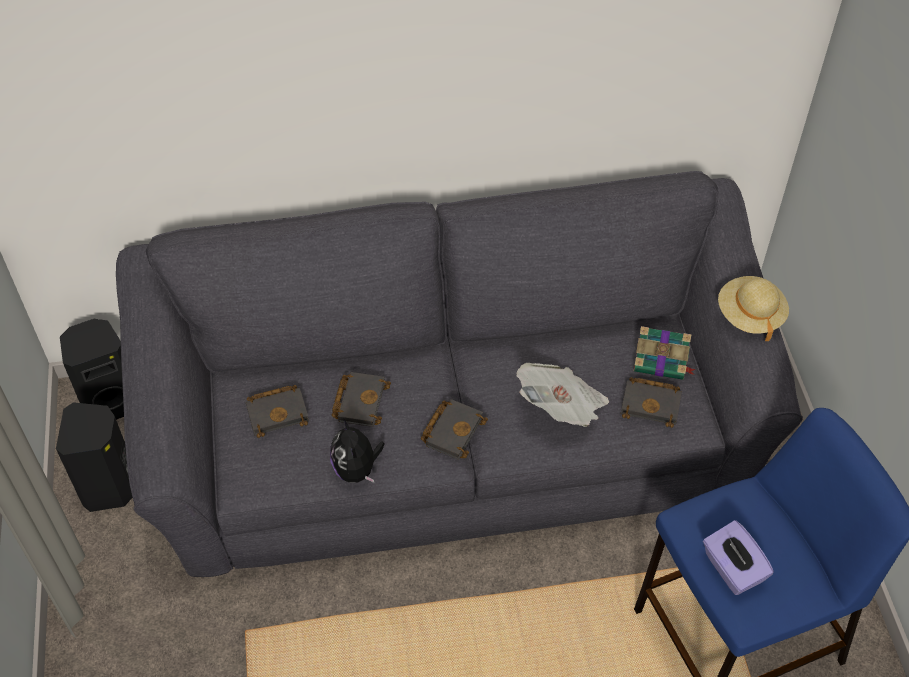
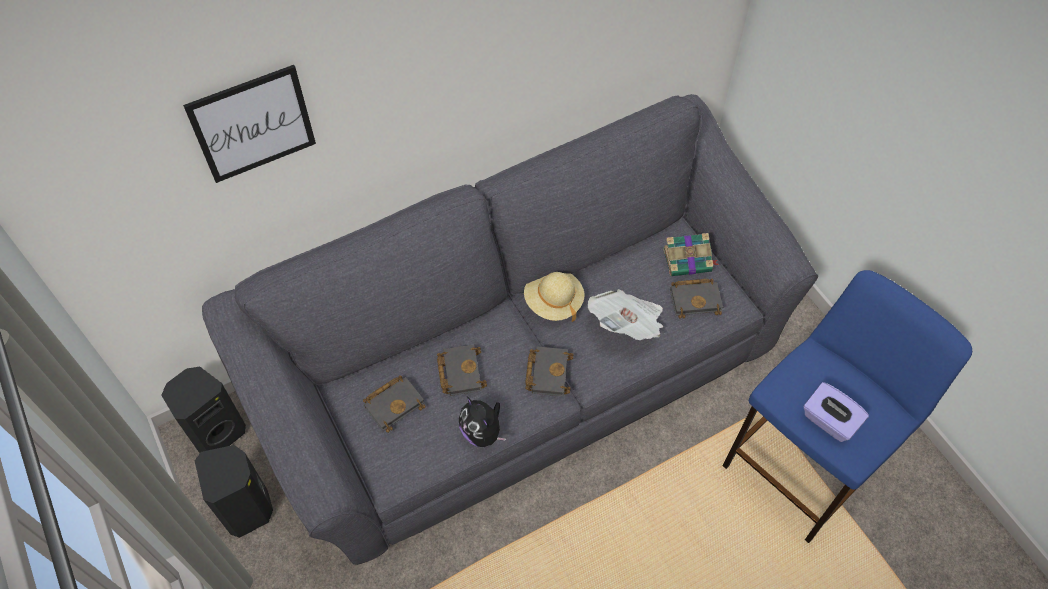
camera: 20 degrees left, 5 degrees up
beige hat [718,276,789,341] -> beige hat moved to [524,272,585,322]
none -> picture [183,65,316,183]

